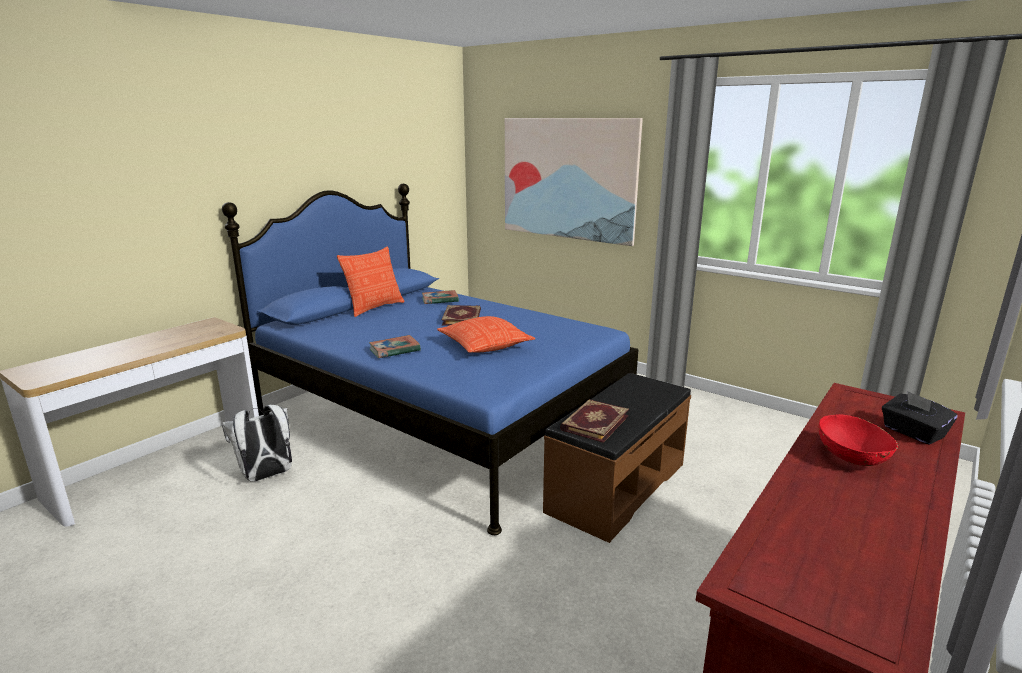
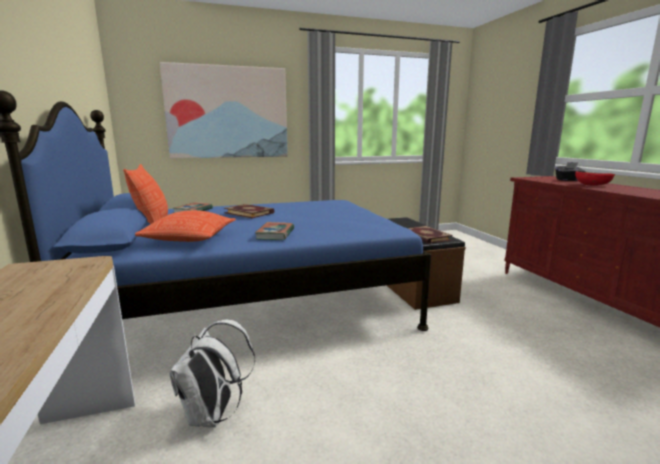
camera: 55 degrees left, 5 degrees down
orange pillow [437,316,535,353] -> orange pillow moved to [135,210,236,242]

